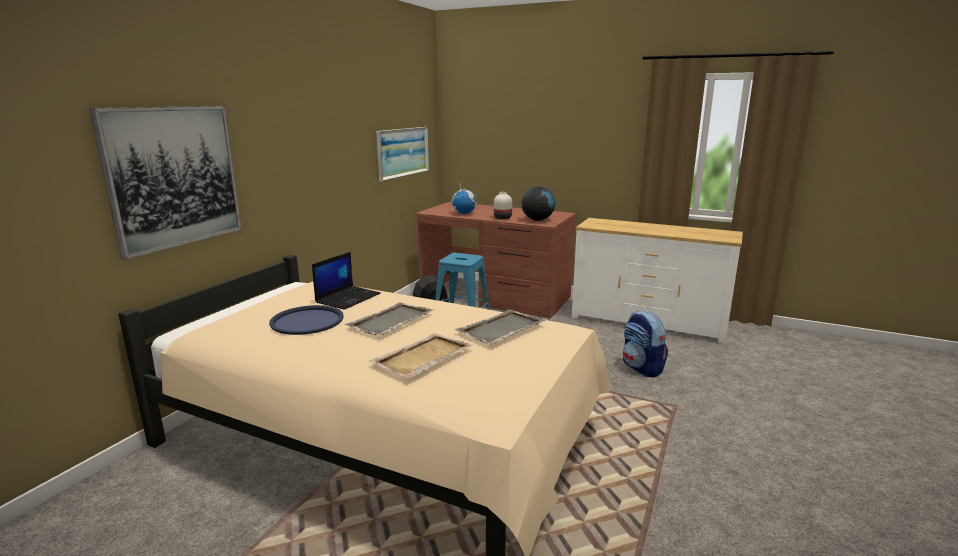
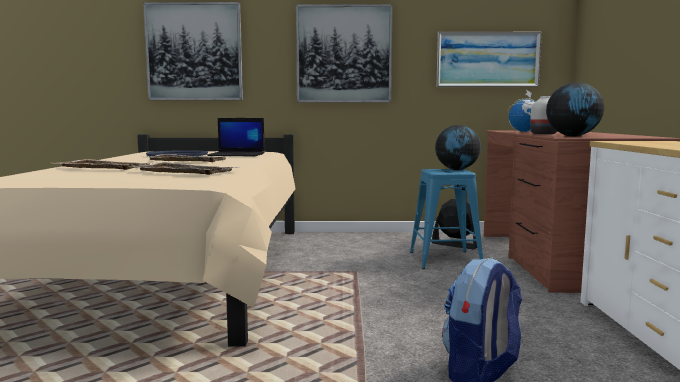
camera: 65 degrees right, 10 degrees down
none -> picture [296,4,393,102]
none -> globe [435,125,481,170]

